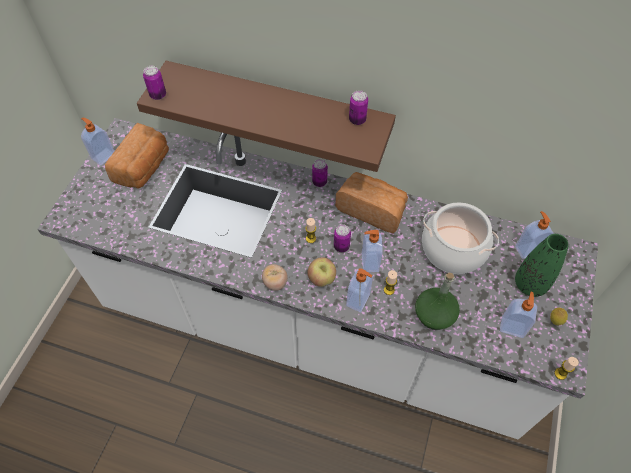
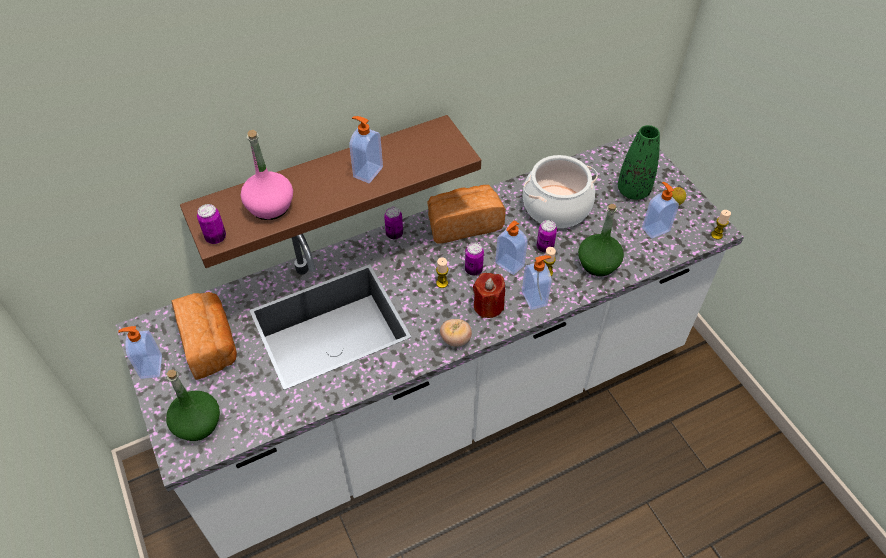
camera: 45 degrees left, 5 degrees down
apple [307,257,336,287] -> red candle [473,273,505,318]
can [349,90,368,125] -> can moved to [537,220,557,253]
soap dispenser [515,211,554,259] -> soap dispenser moved to [349,116,383,183]
none -> green bottle [166,370,220,441]
none -> pink bottle [241,130,293,220]

